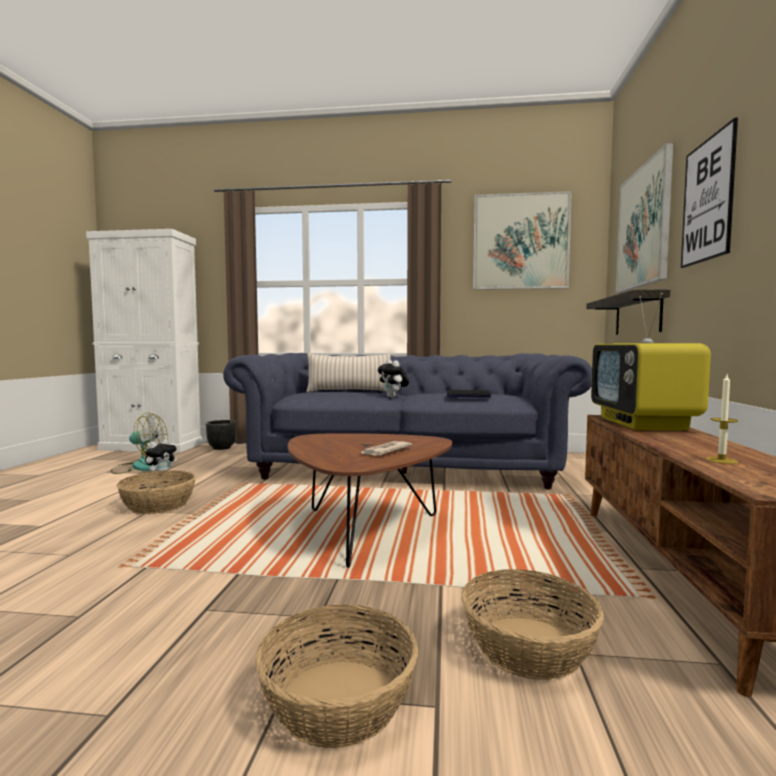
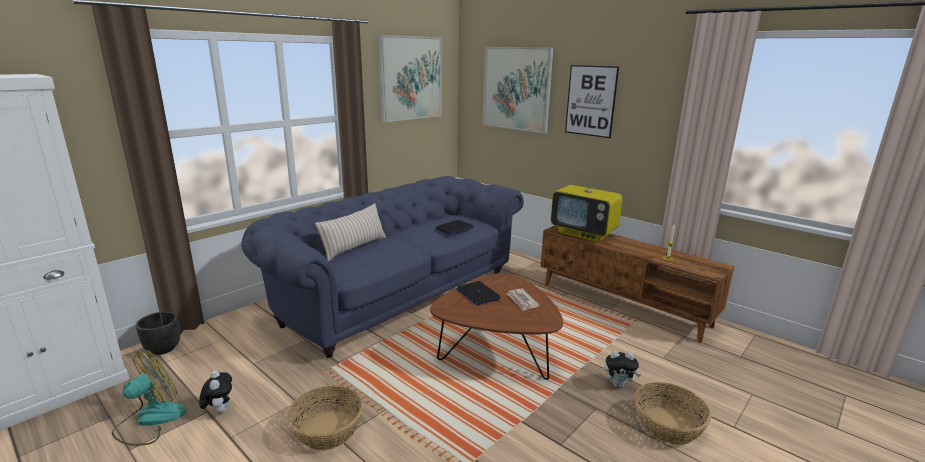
camera: 55 degrees left, 15 degrees up
plush toy [378,360,409,398] -> plush toy moved to [604,351,641,388]
basket [461,569,604,680] -> none
shelf [586,289,670,335] -> none
none -> laptop [456,281,501,306]

